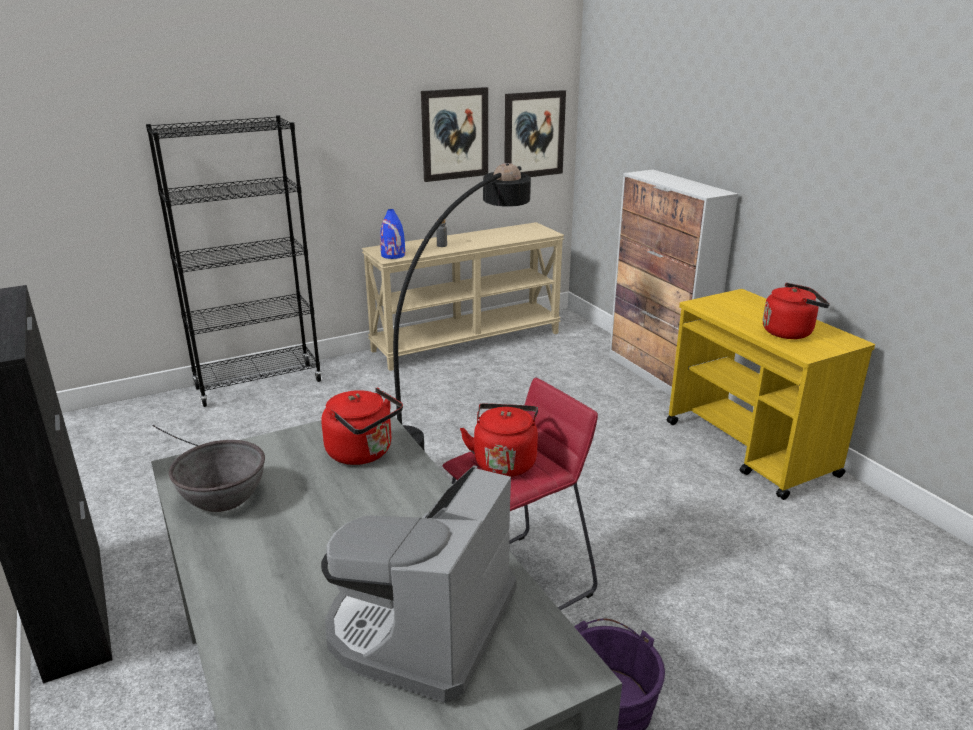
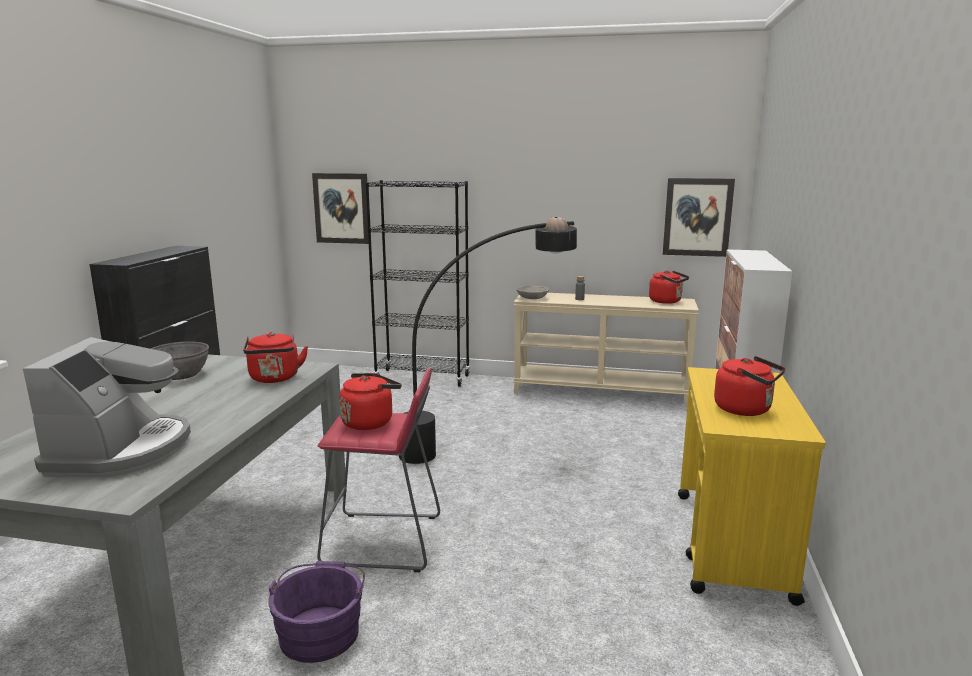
camera: 40 degrees right, 10 degrees down
coffee machine [321,465,517,703] -> coffee machine turned 120 degrees clockwise [23,337,191,477]
blue vase [380,209,405,259] -> grey bowl [516,285,549,299]
picture [421,87,488,182] -> picture moved to [312,173,369,244]
none -> red kettle [649,270,689,304]

